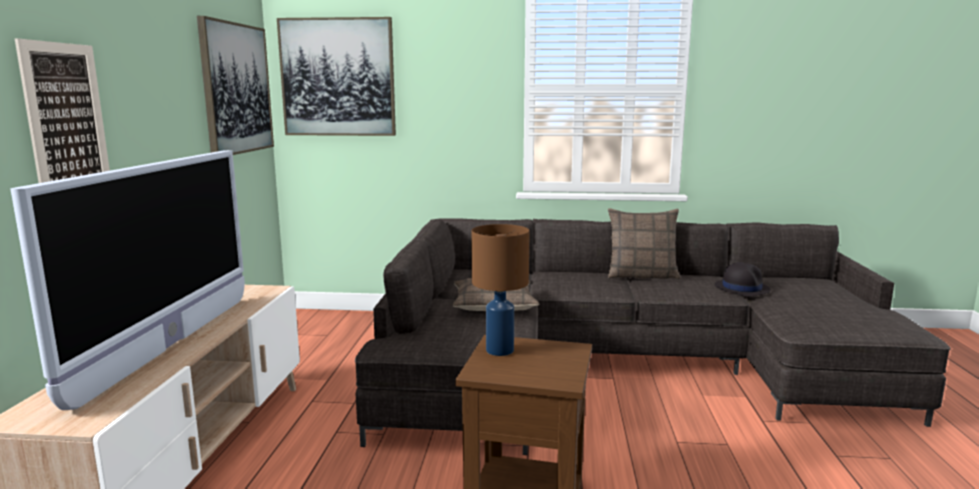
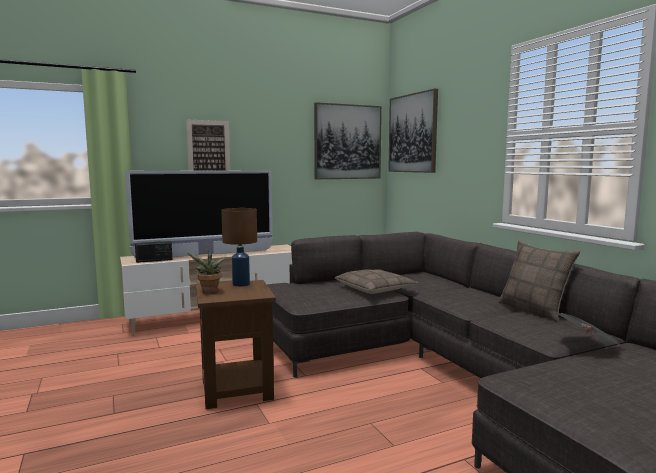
camera: 60 degrees right, 5 degrees down
black hat [715,262,771,297] -> newspaper [555,313,621,345]
none -> radio [135,241,172,263]
none -> potted plant [187,251,226,293]

